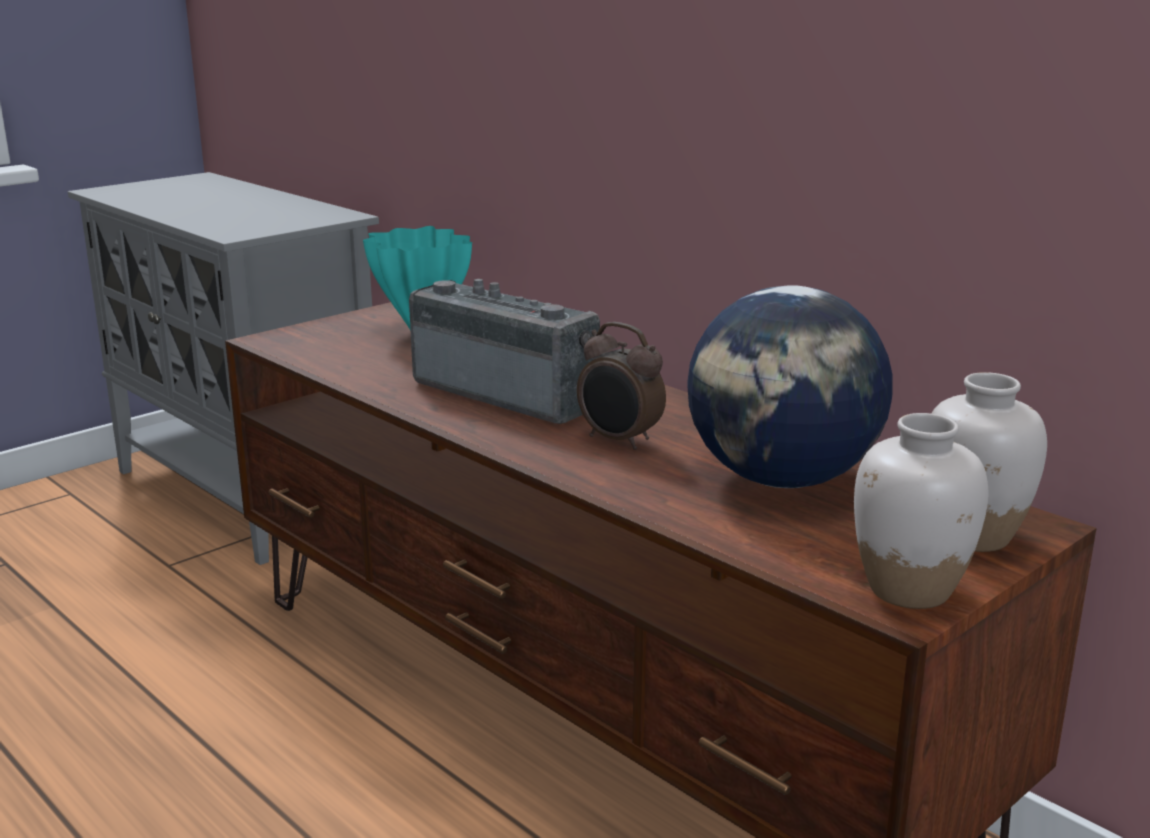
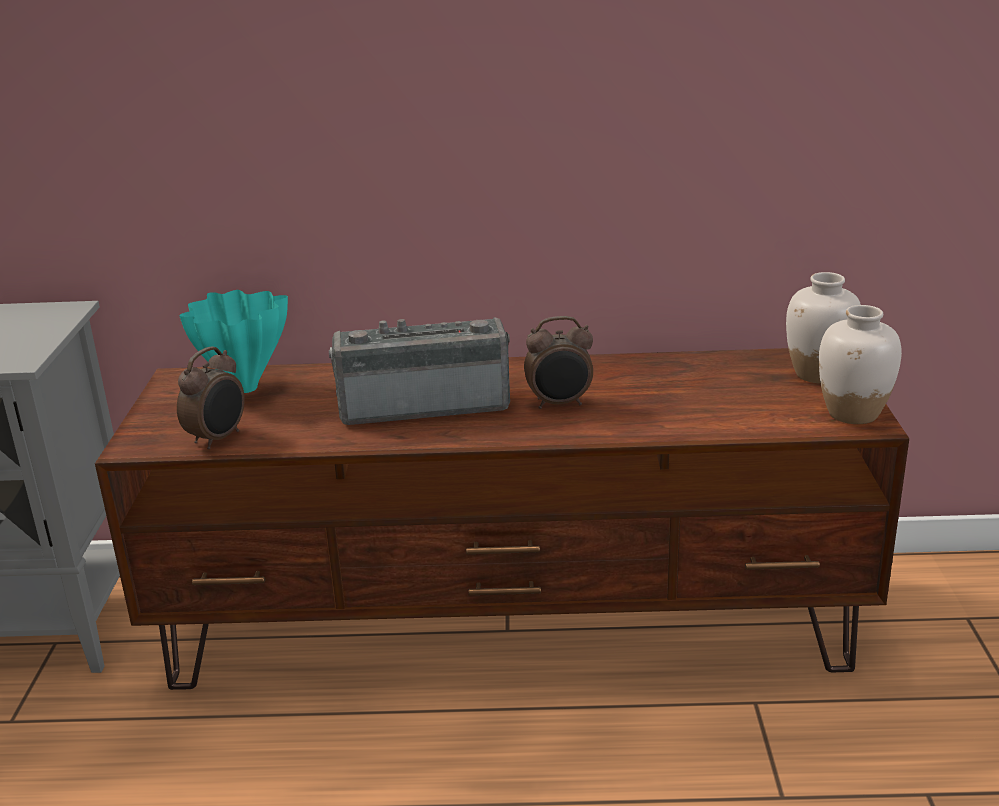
camera: 45 degrees left, 5 degrees up
globe [688,285,893,488] -> none
none -> alarm clock [177,346,245,450]

